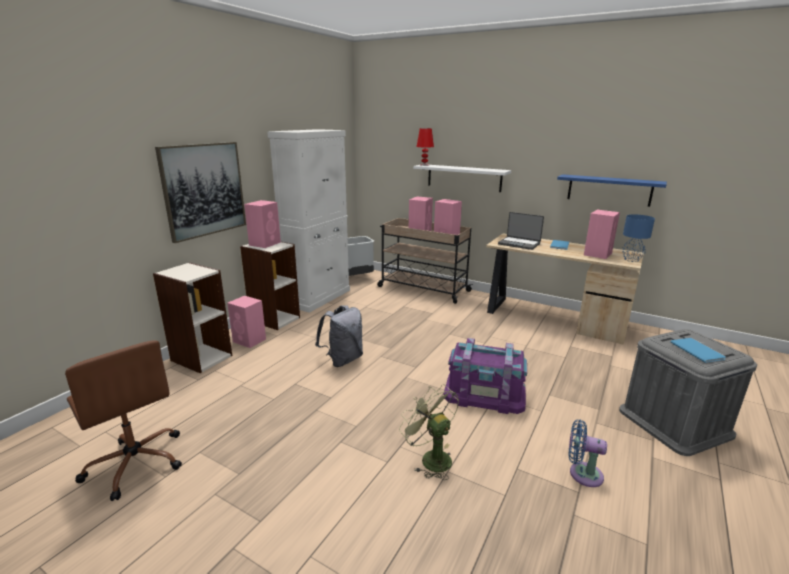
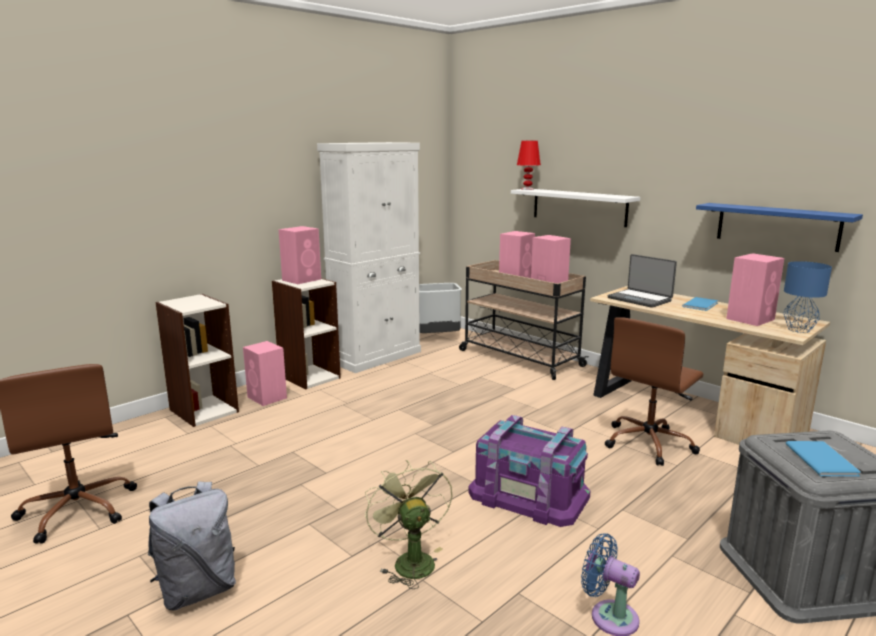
camera: 15 degrees right, 5 degrees down
picture [155,142,246,243] -> none
grey backpack [315,305,363,367] -> grey backpack moved to [148,481,236,610]
none -> brown office chair [605,317,703,466]

